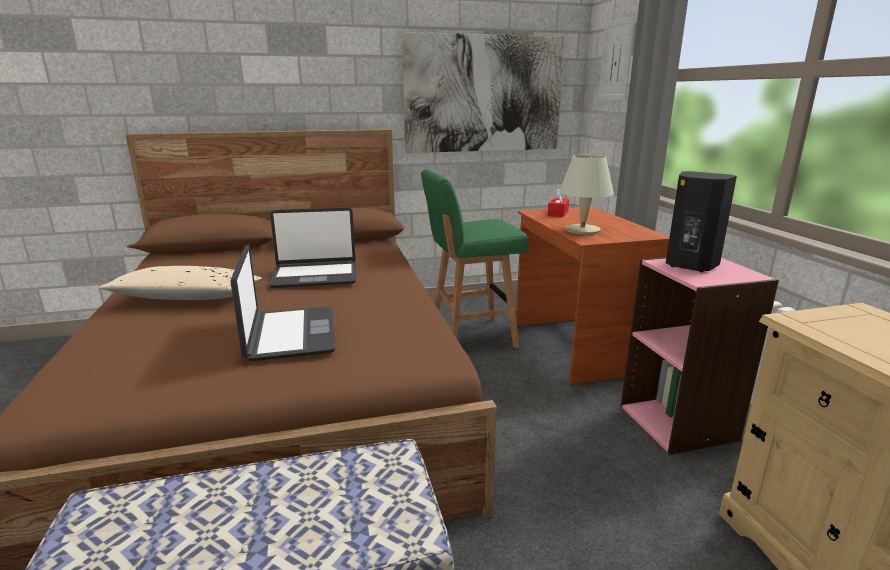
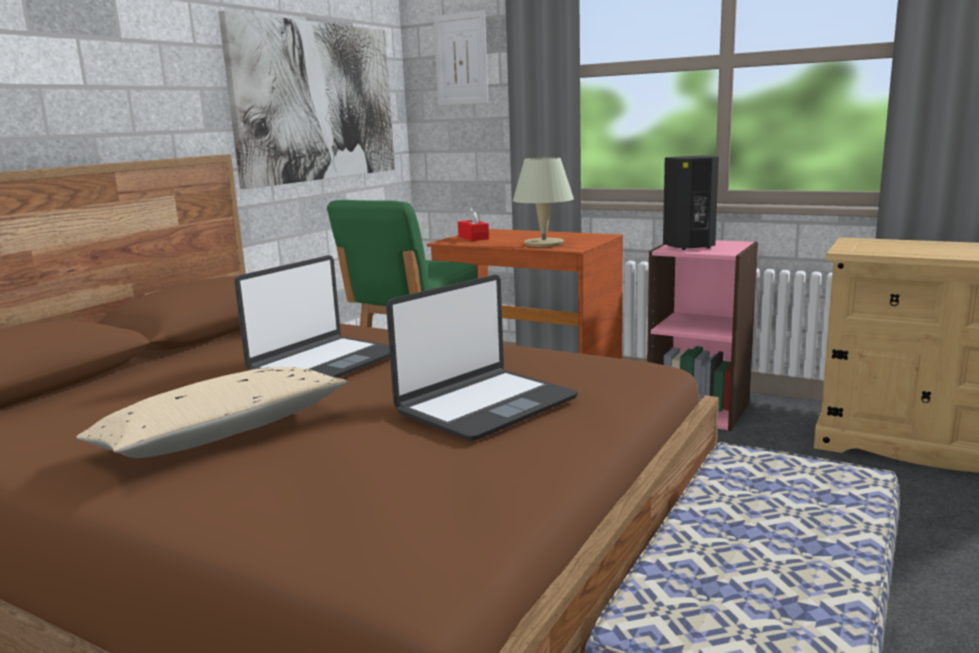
camera: 45 degrees left, 5 degrees down
laptop [230,245,336,361] -> laptop turned 105 degrees clockwise [386,274,578,441]

